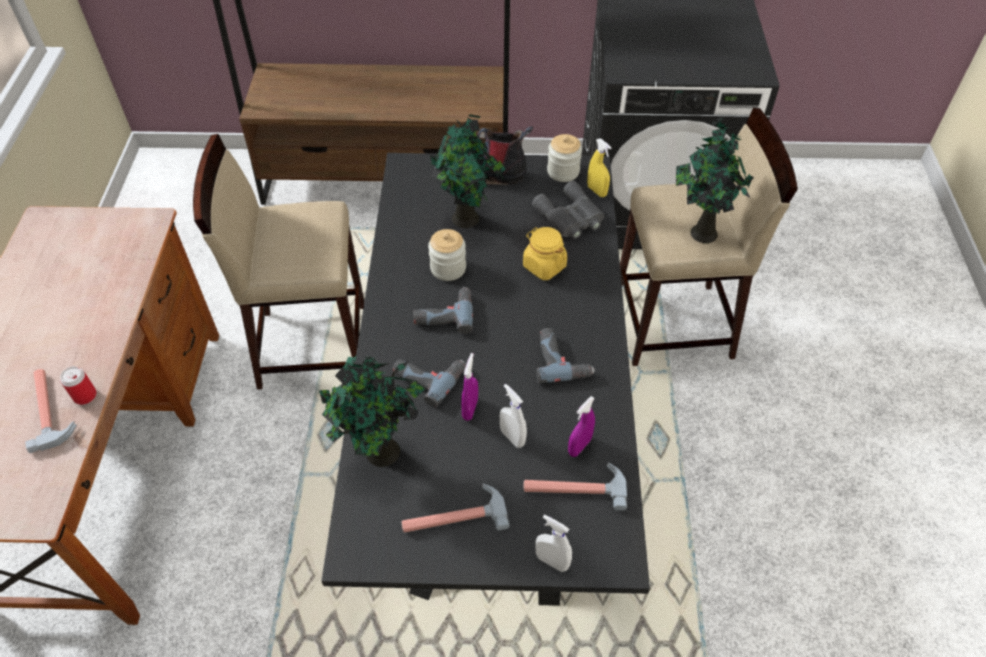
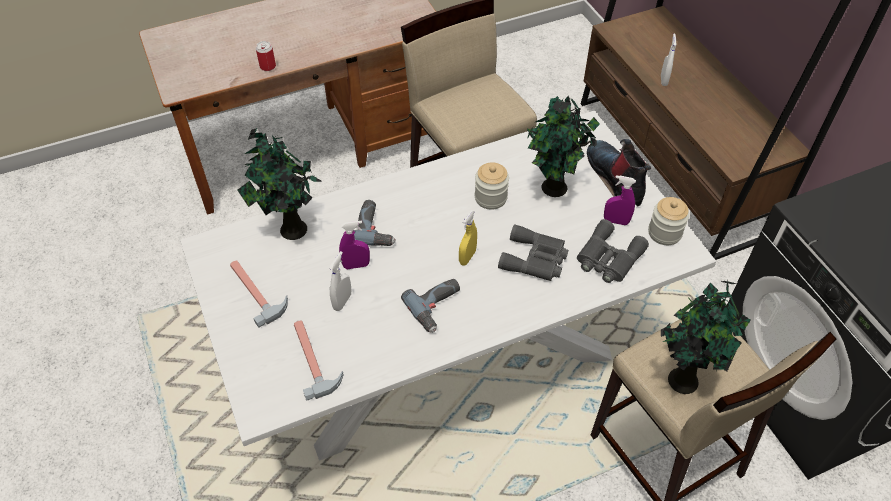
camera: 65 degrees right, 0 degrees up
hammer [25,369,77,453] -> none
black dining table [321,153,650,606] -> white dining table [180,111,716,461]
power drill [413,287,473,334] -> none
yellow jar [523,227,567,280] -> grey binoculars [498,224,568,281]
white spray bottle [535,514,572,572] -> white spray bottle moved to [661,34,676,86]
purple spray bottle [568,396,595,457] -> purple spray bottle moved to [604,175,636,225]
yellow spray bottle [587,139,612,197] -> yellow spray bottle moved to [459,210,477,266]

